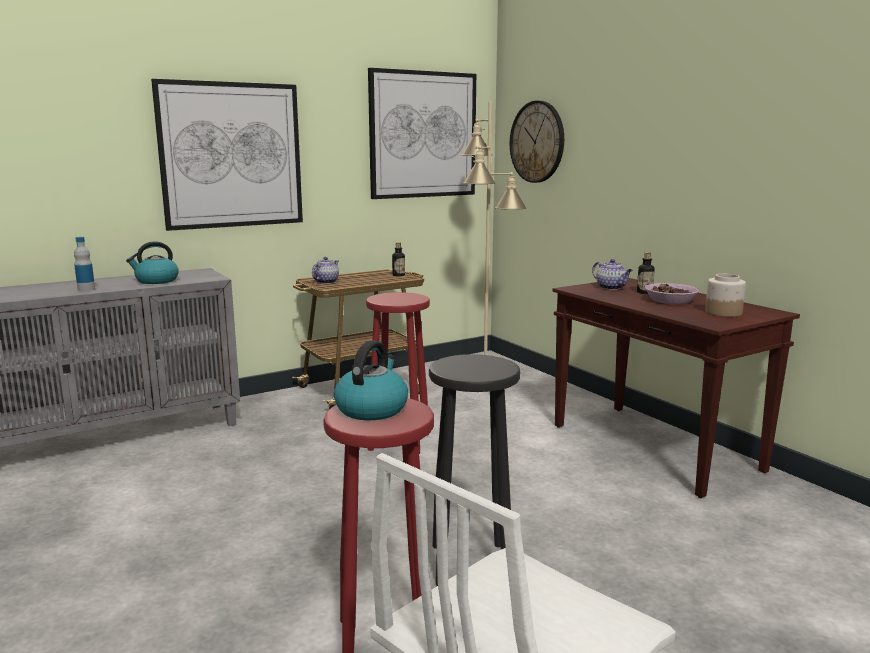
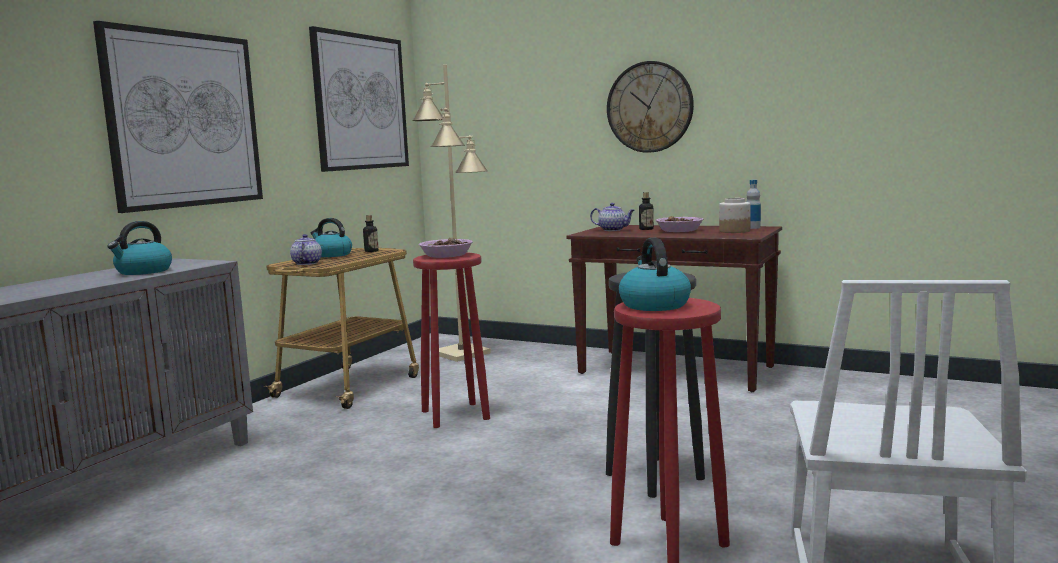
camera: 30 degrees left, 5 degrees down
bottle [74,237,95,291] -> bottle moved to [747,180,761,229]
wall clock [510,101,564,183] -> wall clock moved to [607,61,694,153]
none -> kettle [311,218,352,257]
none -> bowl [419,238,473,258]

